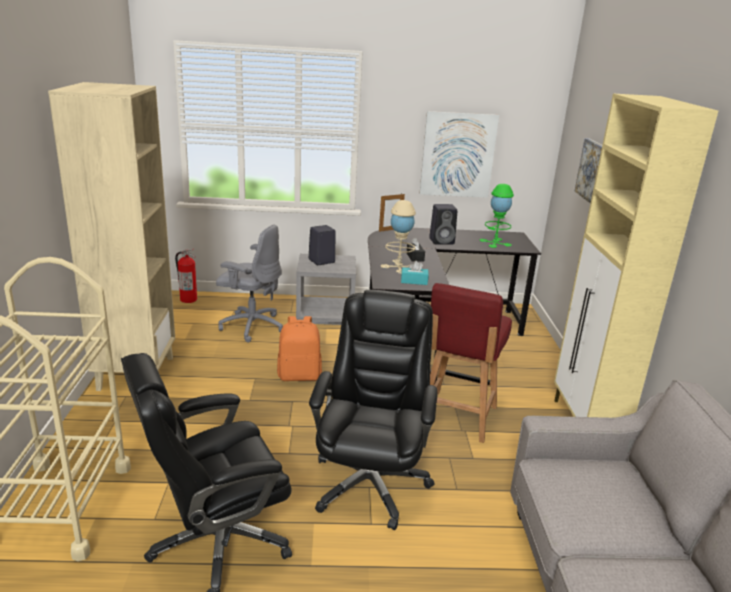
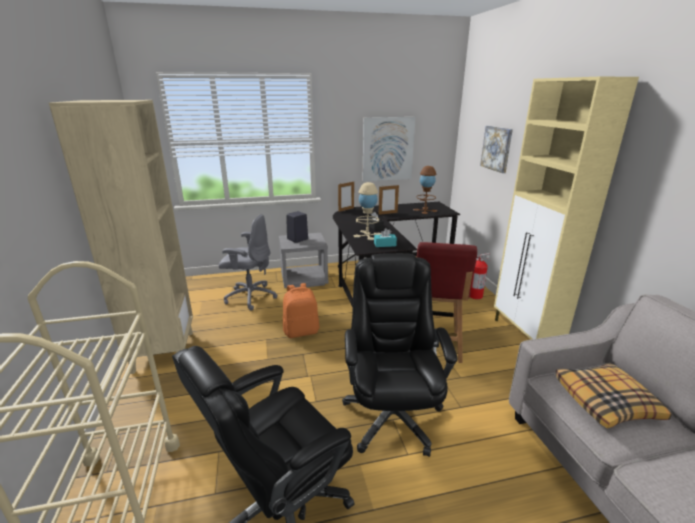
camera: 10 degrees left, 0 degrees up
fire extinguisher [175,249,197,303] -> fire extinguisher moved to [470,253,490,299]
black speaker [429,204,457,245] -> picture frame [378,185,399,215]
green table lamp [480,184,514,248] -> brown table lamp [413,166,437,214]
none -> pillow [555,363,672,429]

